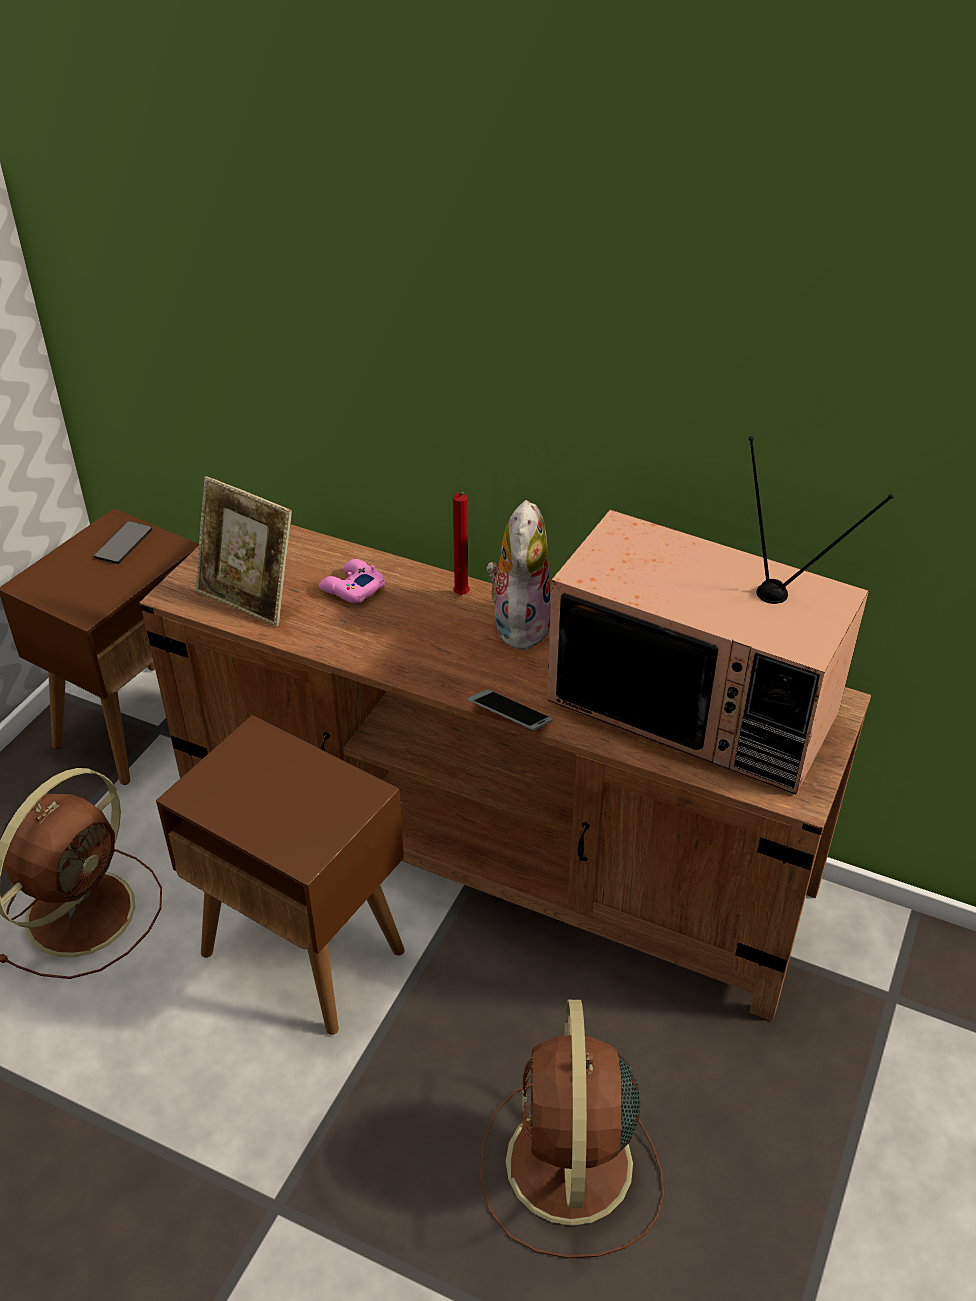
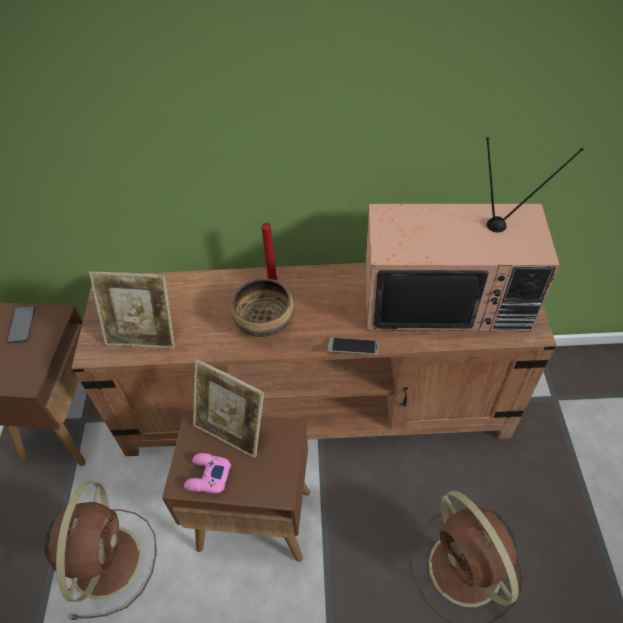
camera: 25 degrees left, 10 degrees up
pink game controller [319,559,385,603] -> pink game controller moved to [184,453,231,493]
plush toy [486,500,551,650] -> none
none -> picture frame [193,359,264,458]
none -> bowl [231,278,294,337]

